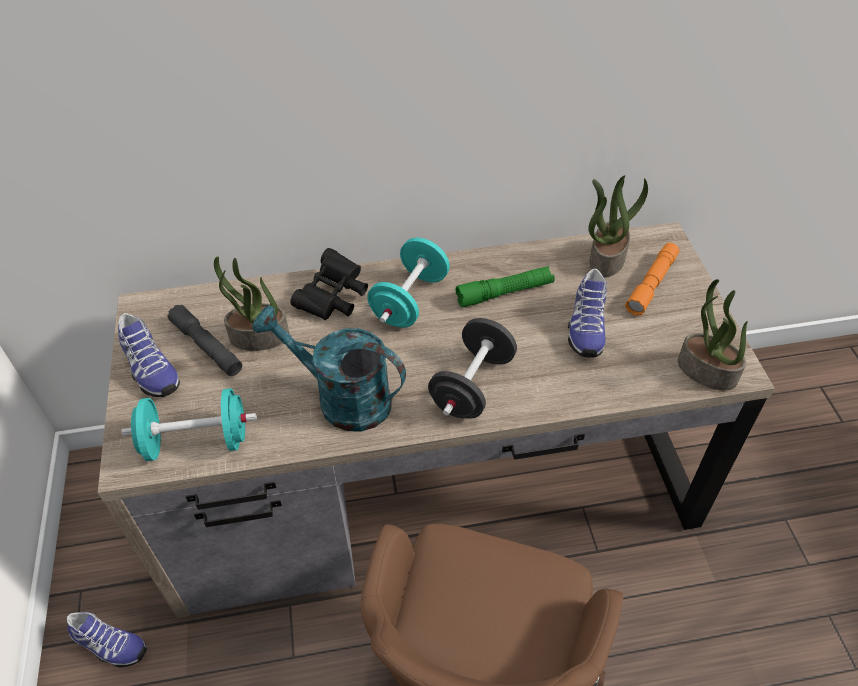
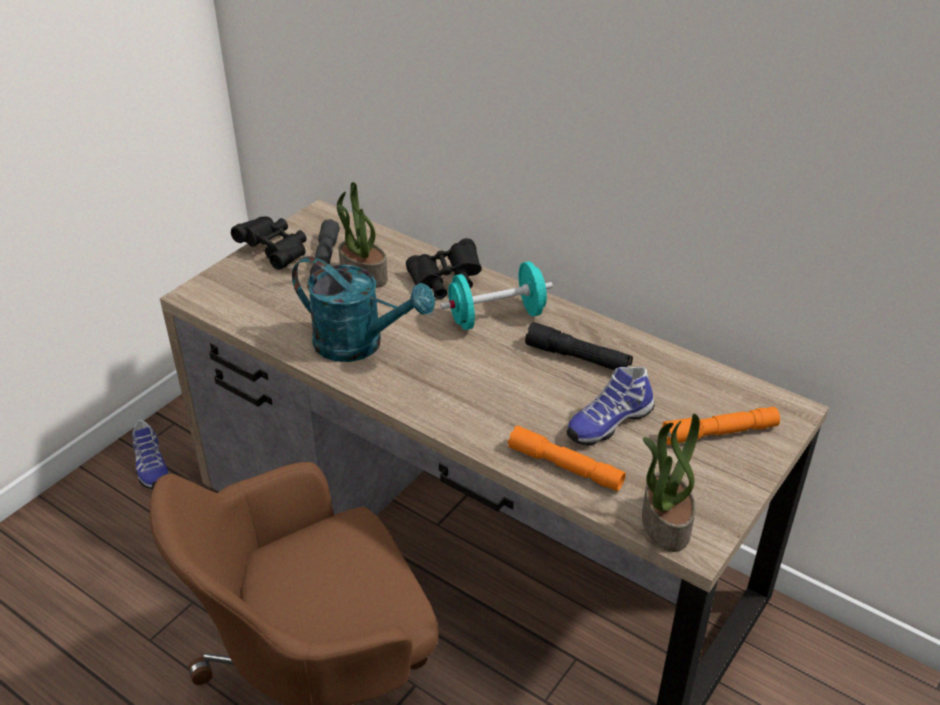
camera: 45 degrees right, 10 degrees down
shoe [118,313,180,397] -> black binoculars [231,216,306,270]
turquoise dumbbell [122,388,257,461] -> none
turquoise watering can [252,305,406,432] -> turquoise watering can turned 135 degrees clockwise [292,256,435,362]
black dumbbell [428,318,517,419] -> none
green flashlight [456,266,555,307] -> black flashlight [525,322,633,370]
potted plant [588,175,648,277] -> none
none -> orange flashlight [508,425,626,491]

